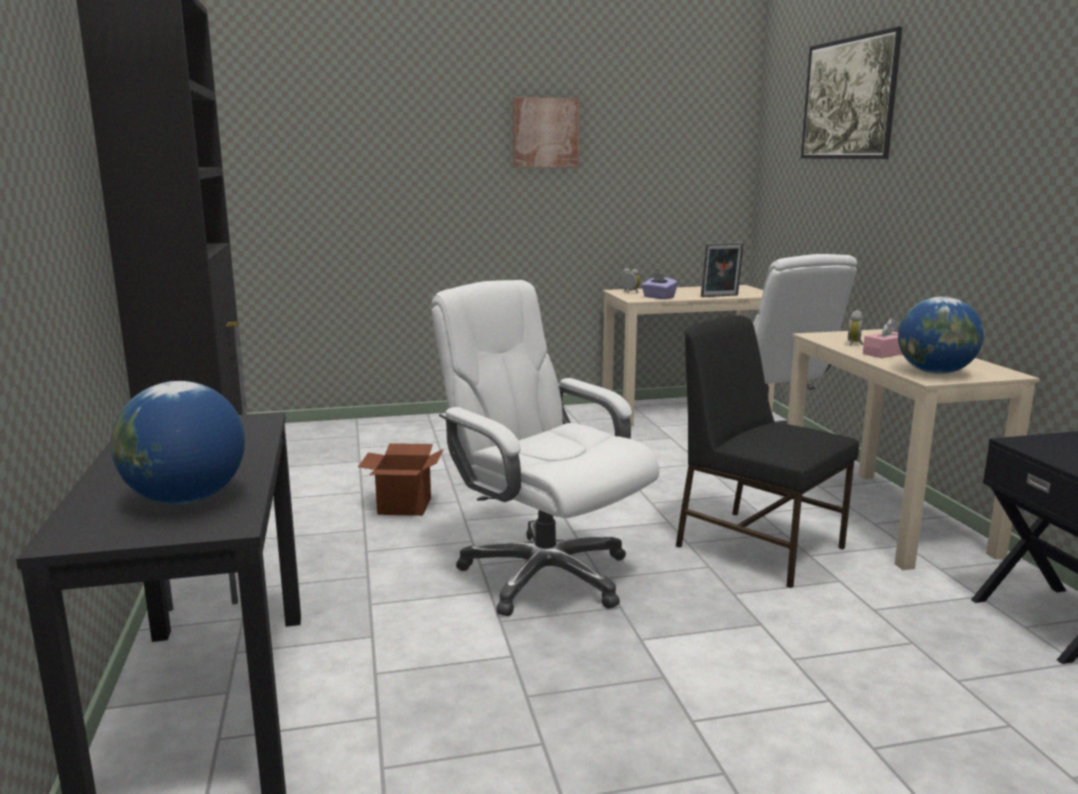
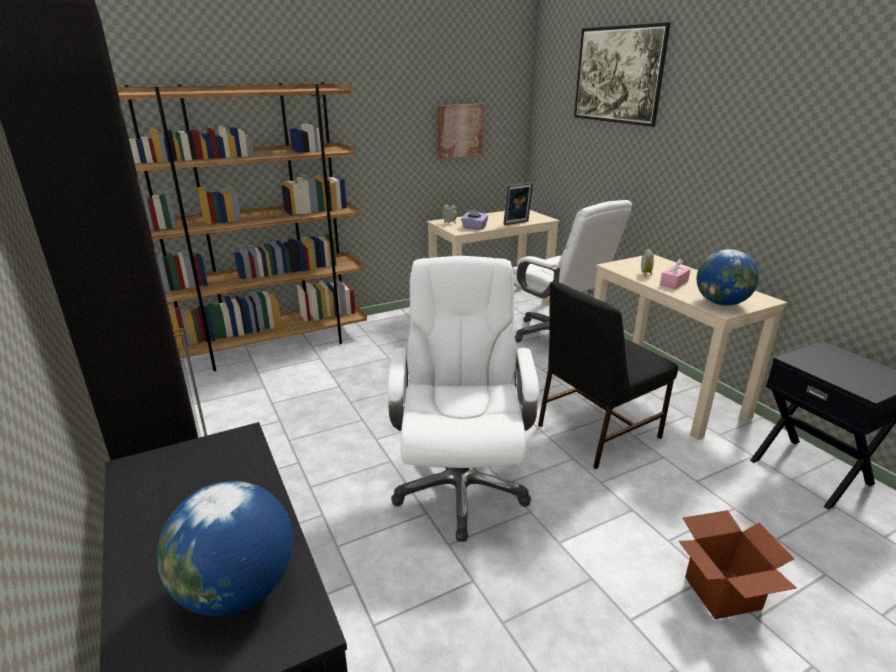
camera: 15 degrees left, 10 degrees up
cardboard box [358,443,444,516] -> cardboard box moved to [679,510,797,619]
white office chair [432,280,659,616] -> white office chair turned 60 degrees clockwise [387,256,539,542]
picture [512,97,580,168] -> picture moved to [438,104,484,159]
black chair [676,315,859,588] -> black chair turned 60 degrees counterclockwise [538,281,678,469]
none -> brown bookcase [117,82,367,371]

